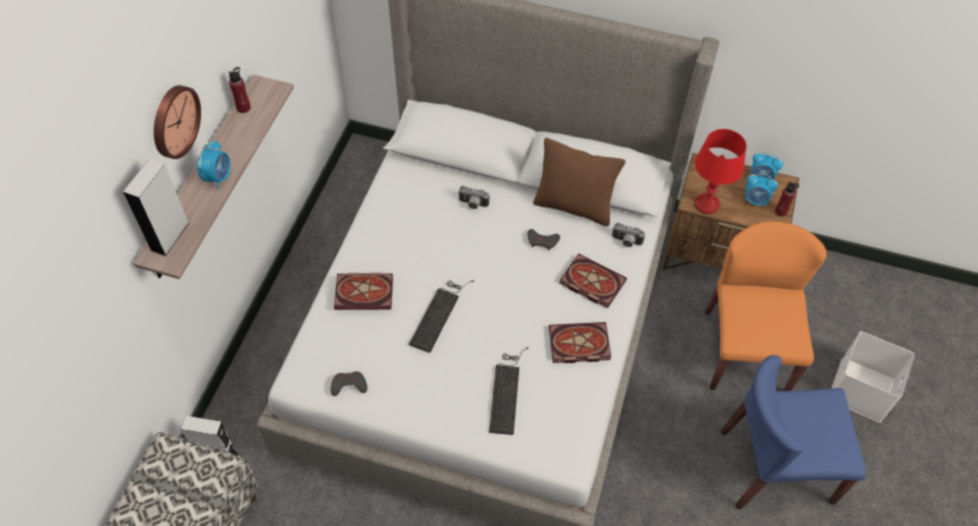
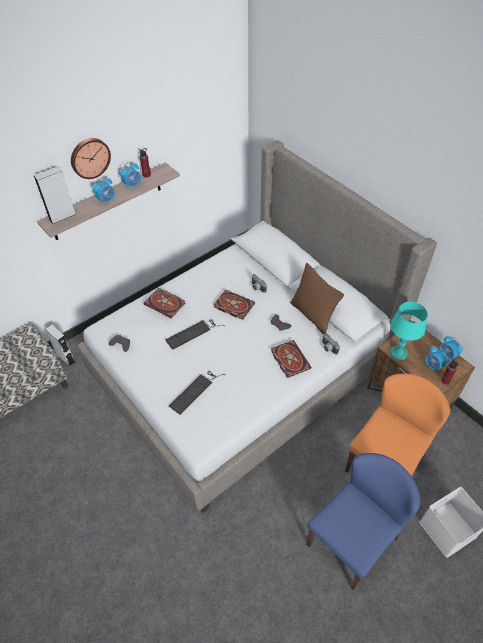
camera: 35 degrees right, 5 degrees down
book [549,322,611,363] -> book moved to [214,290,255,320]
red table lamp [695,129,747,214] -> turquoise table lamp [390,302,428,360]
blue chair [721,355,866,509] -> blue chair turned 105 degrees clockwise [307,453,420,591]
none -> alarm clock [119,163,141,190]

